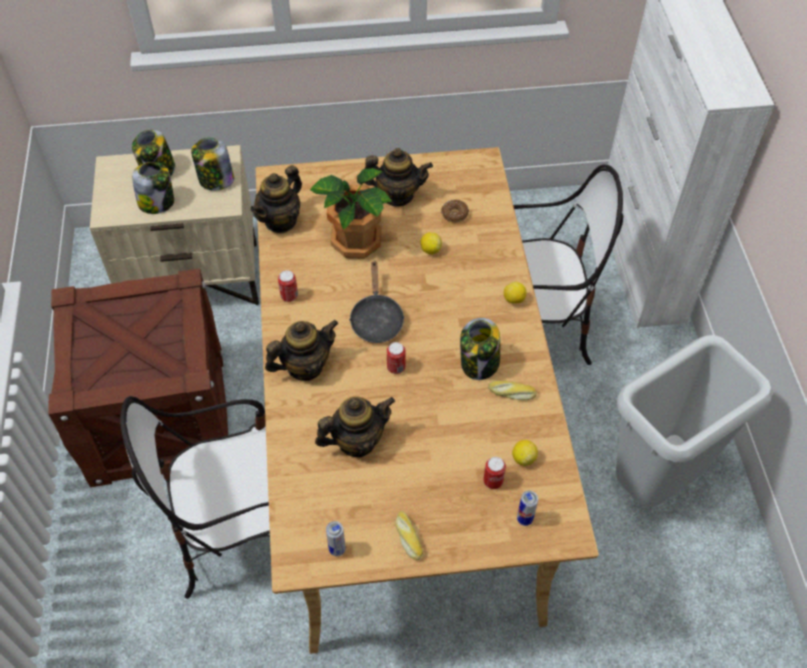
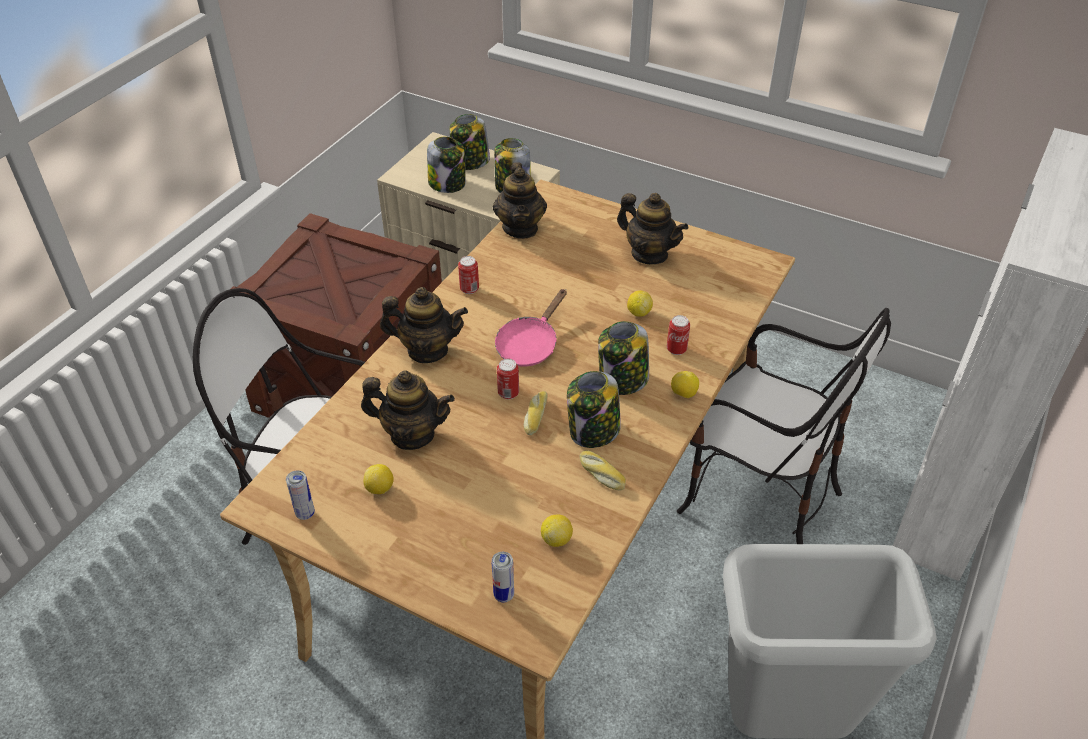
camera: 35 degrees right, 10 degrees down
teapot [250,165,302,233] -> teapot turned 75 degrees counterclockwise [493,162,547,239]
potted plant [310,168,392,259] -> none
black frying pan [349,260,405,343] -> pink frying pan [495,289,567,366]
bread [395,511,423,561] -> bread moved to [524,391,548,435]
donut [441,200,469,222] -> none
can [483,457,506,489] -> can moved to [667,315,690,355]
none -> lemon [363,464,394,494]
none -> jar [598,321,649,395]

